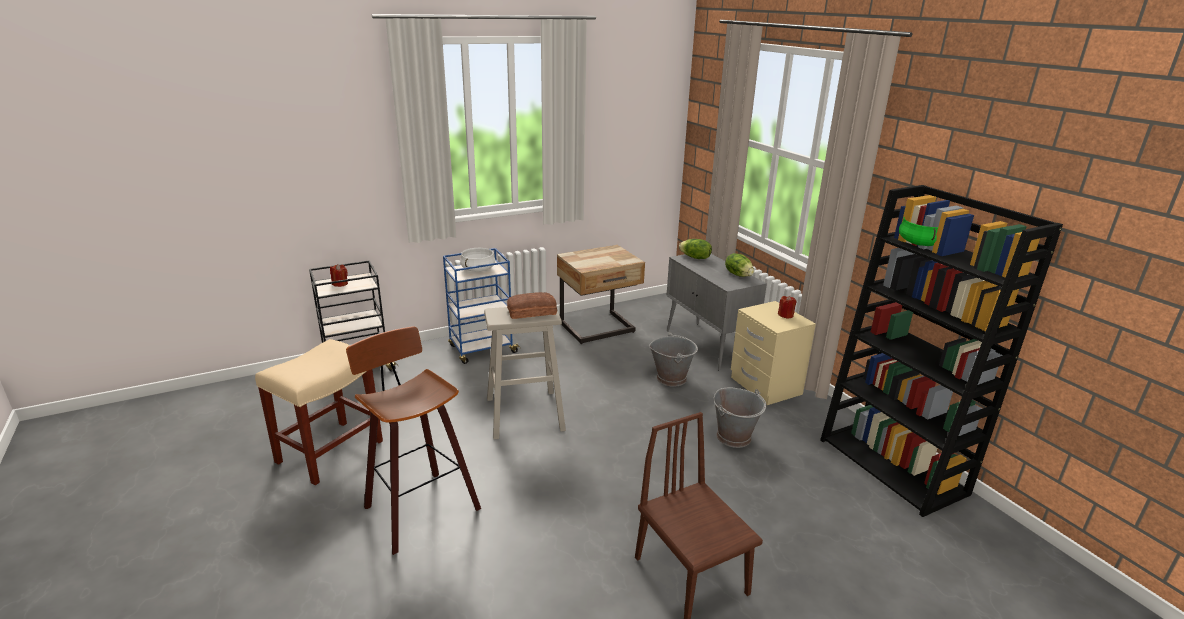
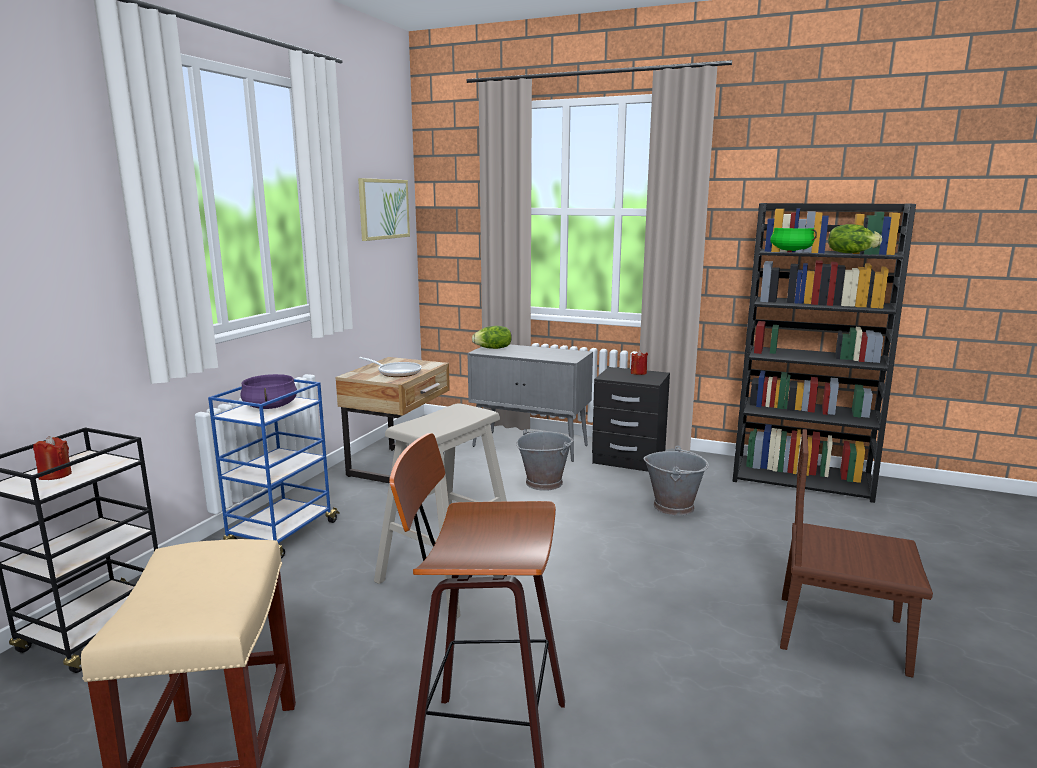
camera: 40 degrees left, 10 degrees down
white cooking pot [460,248,495,272] -> purple cooking pot [240,374,297,409]
bread [507,292,557,319] -> none
lettuce [725,253,754,277] -> lettuce moved to [828,224,882,253]
beige nightstand [731,301,816,405] -> black nightstand [592,367,670,472]
none -> picture [358,178,410,241]
none -> frying pan [359,357,422,377]

